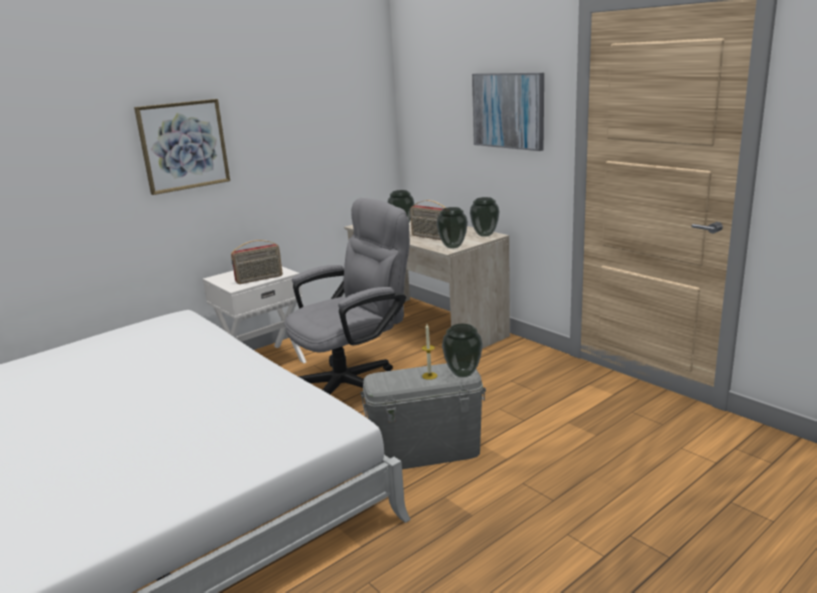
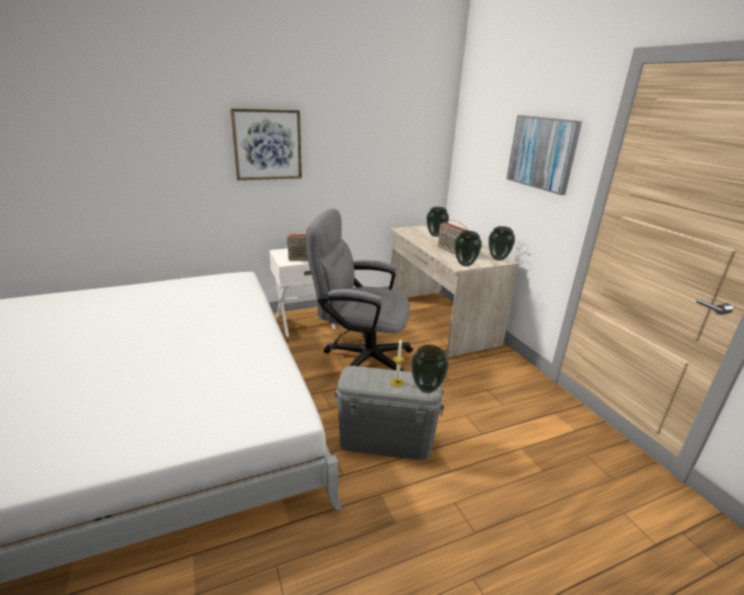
camera: 15 degrees right, 5 degrees up
grey office chair [284,198,410,394] -> grey office chair turned 150 degrees counterclockwise [306,208,413,371]

